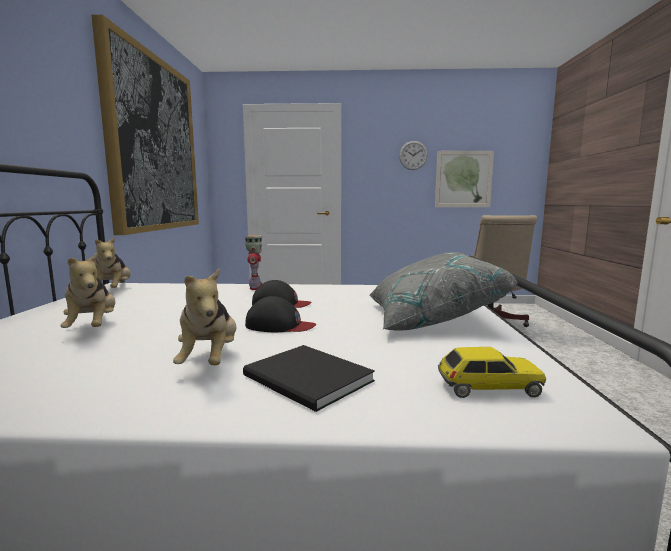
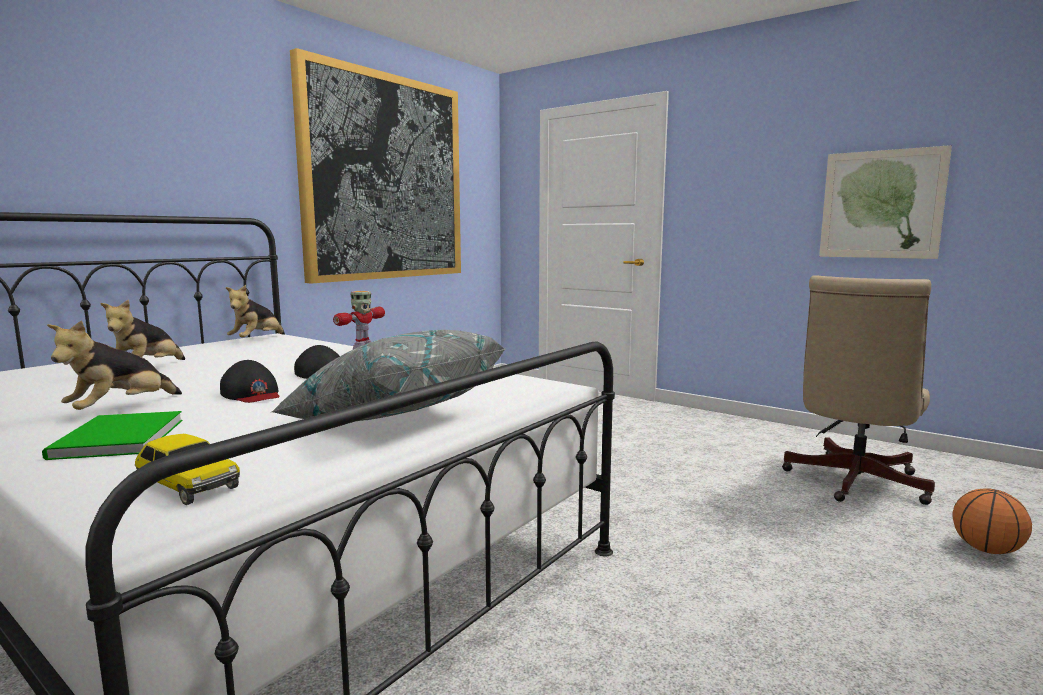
camera: 35 degrees right, 0 degrees up
black book [243,345,375,412] -> green book [42,411,182,460]
wall clock [399,141,428,170] -> none
none -> basketball [953,488,1032,554]

